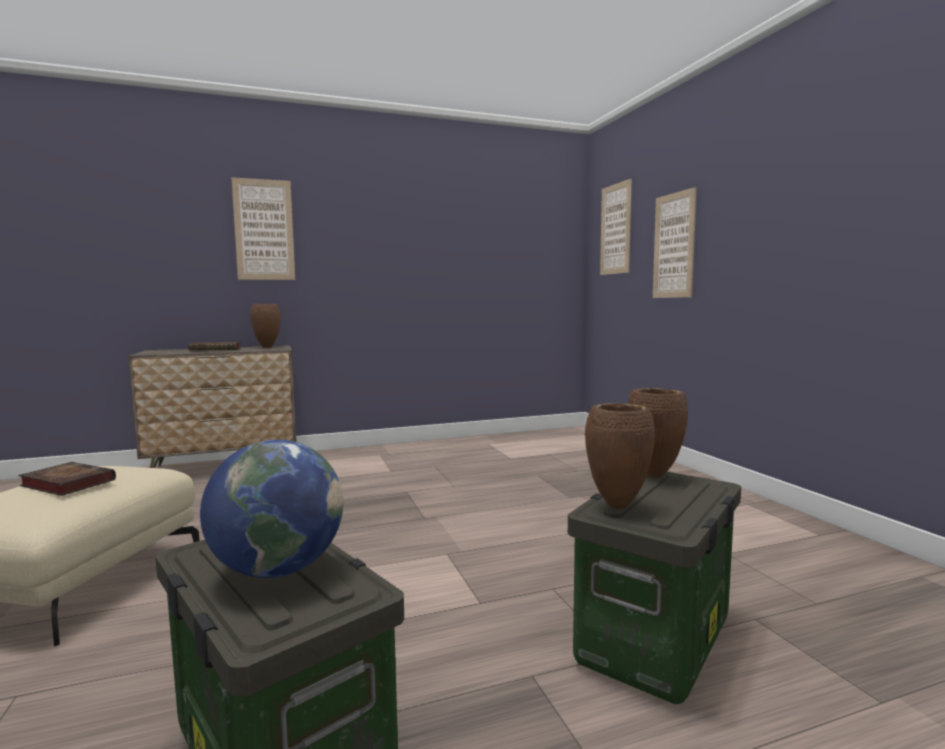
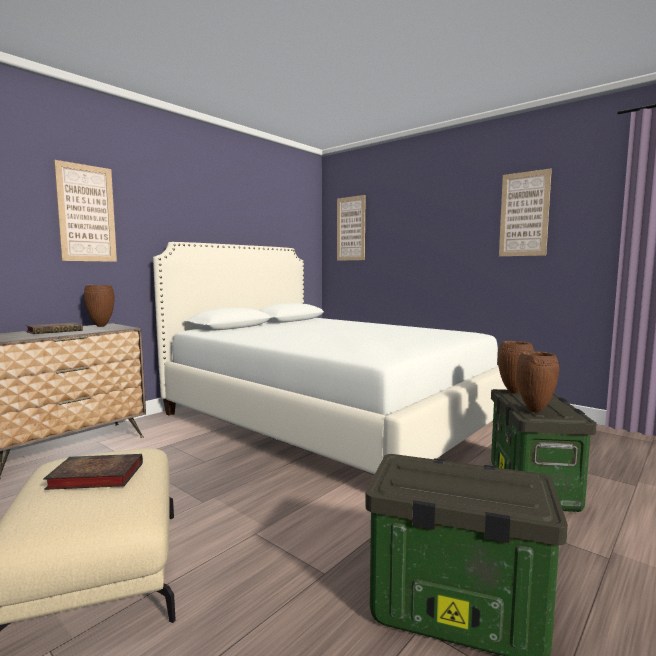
camera: 30 degrees left, 0 degrees up
globe [200,440,343,578] -> none
picture [653,187,697,298] -> picture moved to [499,169,552,256]
none -> white bed [153,242,507,474]

